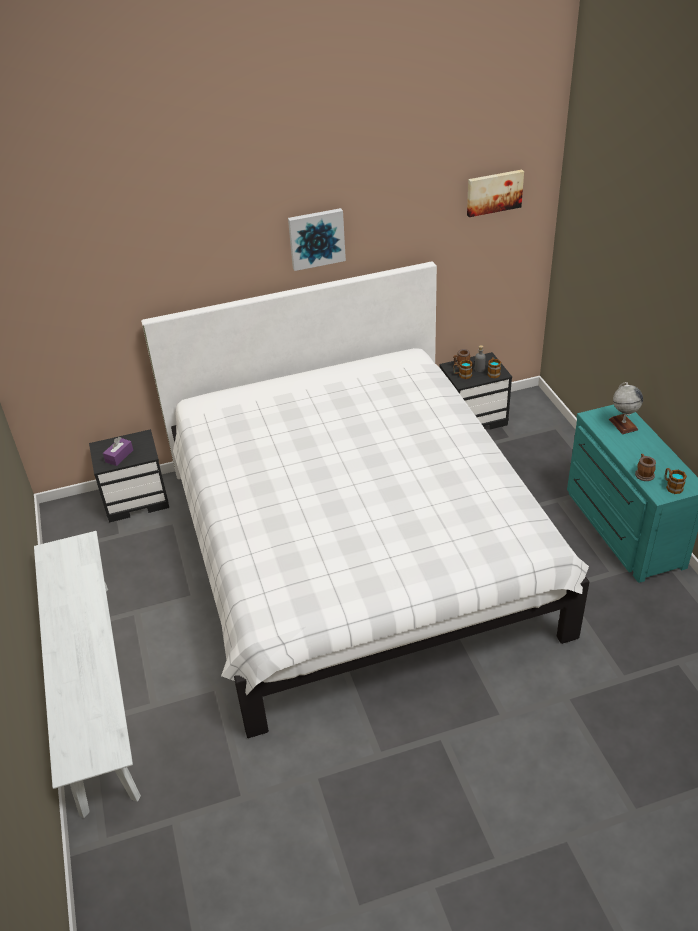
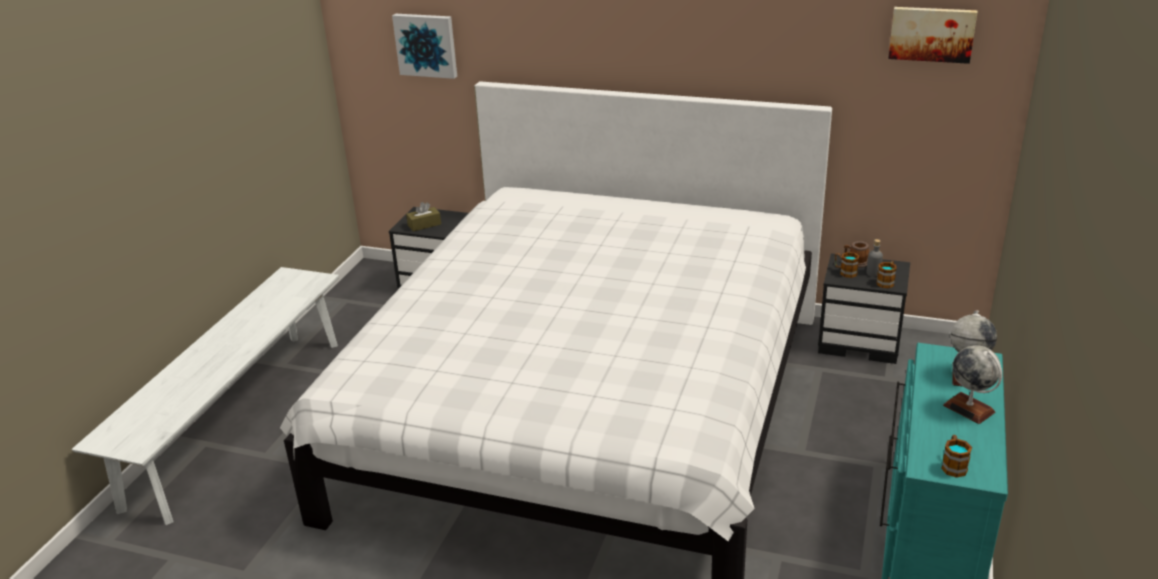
camera: 35 degrees right, 10 degrees down
purple tissue box [103,437,133,466] -> brown tissue box [406,202,441,231]
picture [288,208,346,271] -> picture moved to [392,14,457,79]
mug [635,454,656,481] -> none
none -> globe [943,345,1002,424]

